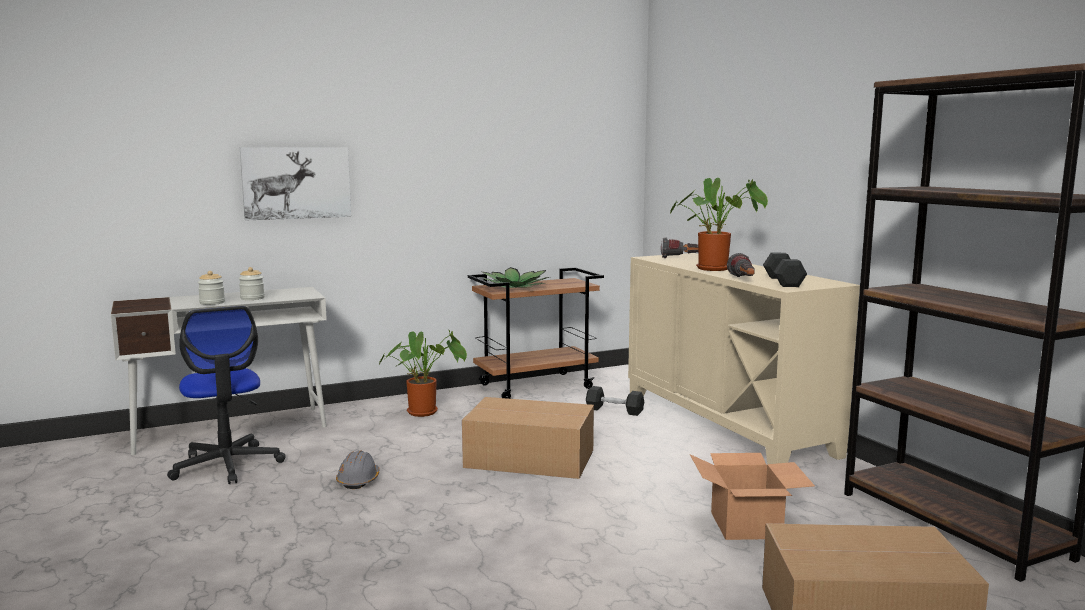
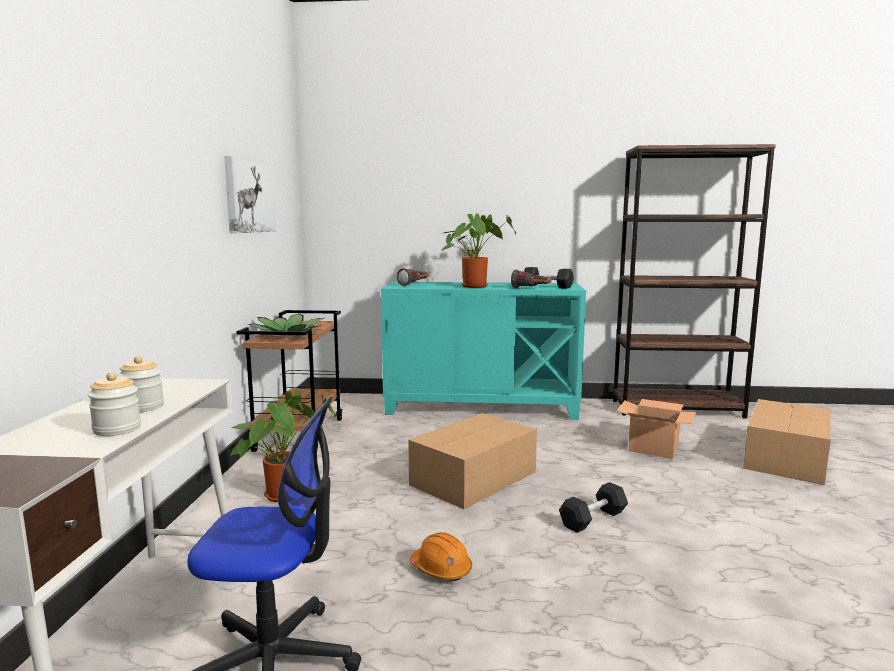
camera: 60 degrees left, 0 degrees up
picture [240,147,351,221] -> picture moved to [224,156,276,233]
grey hard hat [336,450,380,489] -> orange hard hat [410,532,472,581]
black dumbbell [586,386,644,416] -> black dumbbell moved to [559,482,628,533]
beige cabinet [628,253,860,464] -> turquoise cabinet [381,282,586,420]

